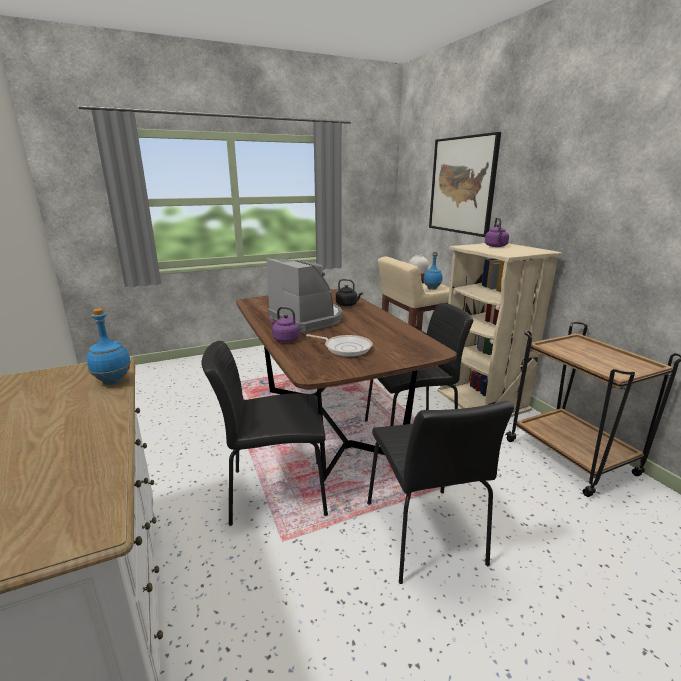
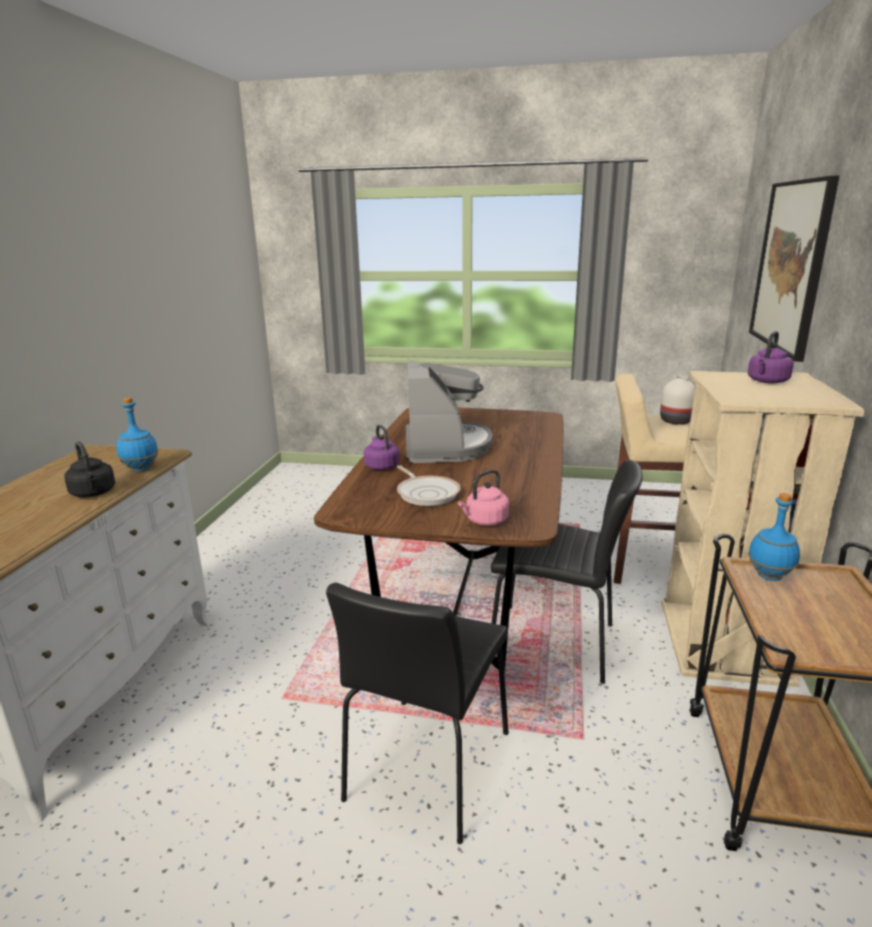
camera: 35 degrees right, 0 degrees up
black chair [201,341,328,526] -> none
black kettle [336,279,363,306] -> black kettle moved to [64,441,115,497]
blue bottle [423,251,442,290] -> blue bottle moved to [748,493,800,581]
none -> pink kettle [458,470,509,526]

